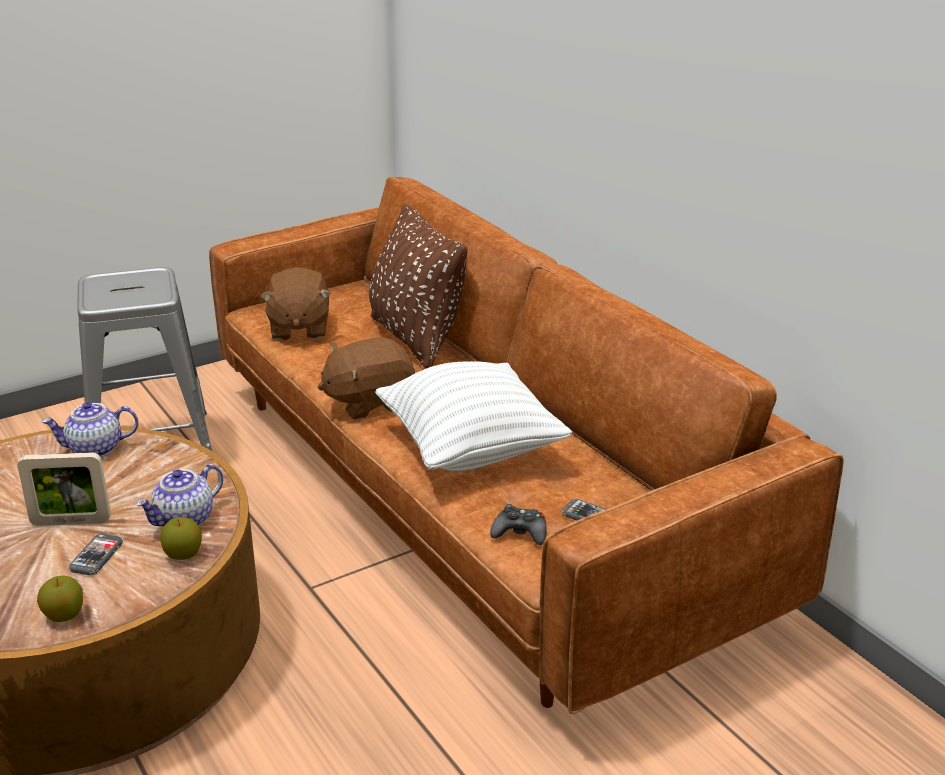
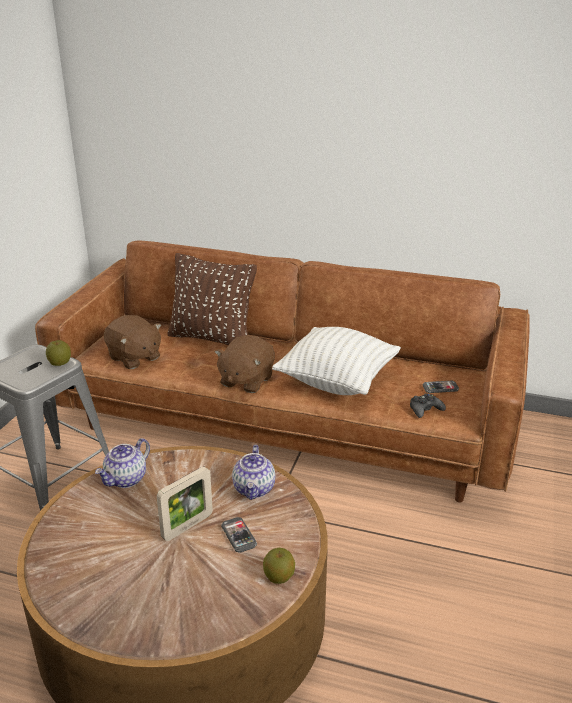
camera: 40 degrees left, 0 degrees up
apple [160,517,202,560] -> apple moved to [46,340,71,366]

